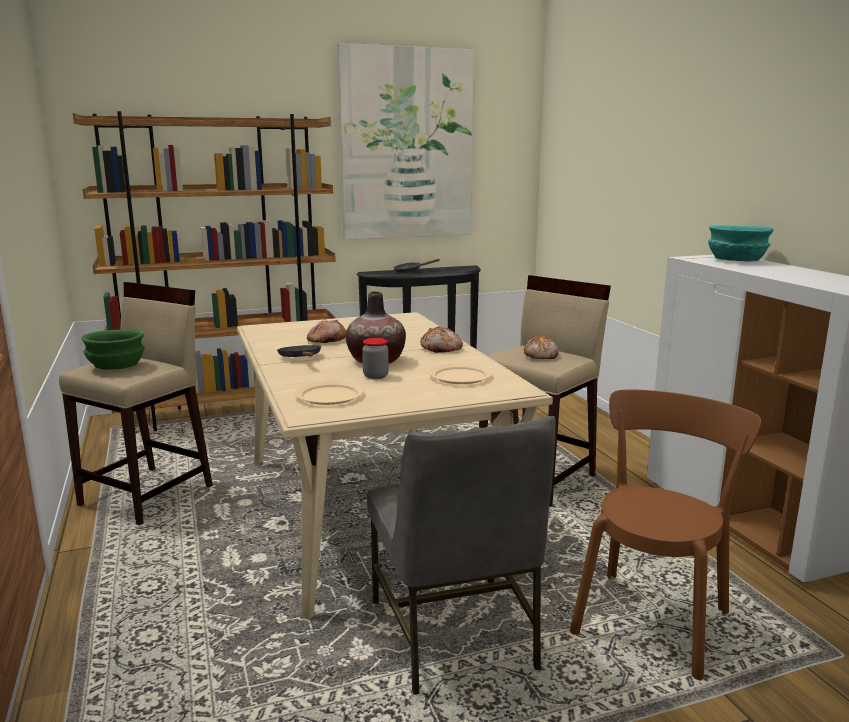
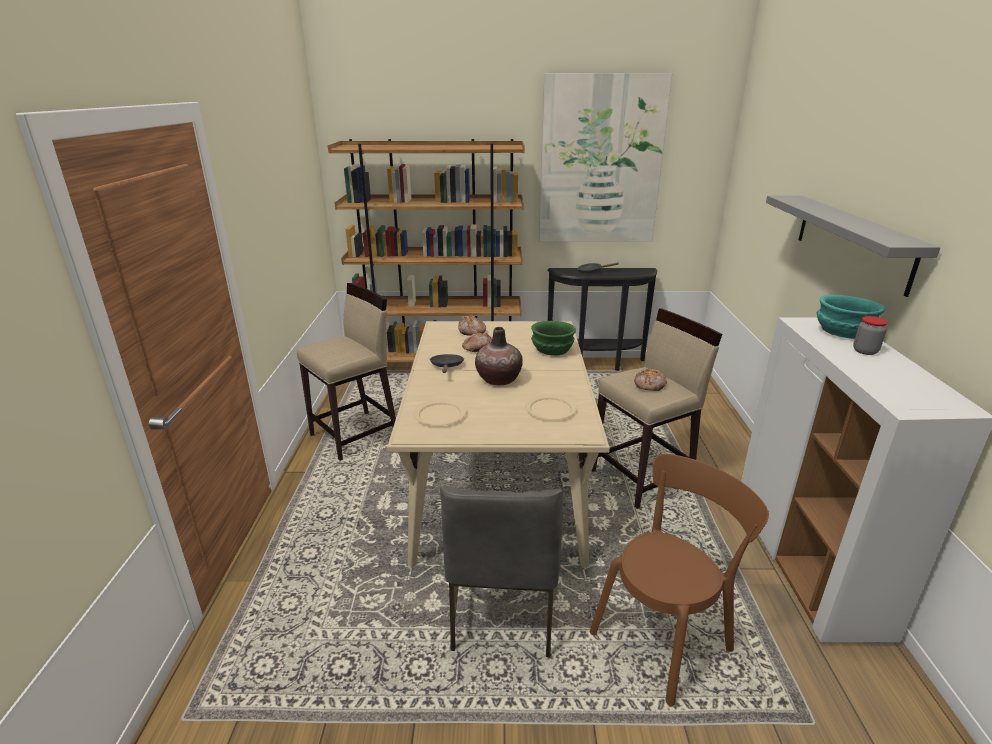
camera: 20 degrees right, 10 degrees up
green bowl [82,329,145,370] -> green bowl moved to [531,321,576,355]
jar [362,338,389,379] -> jar moved to [853,316,888,355]
bread [420,326,463,353] -> bread moved to [458,316,486,336]
none -> grey shelf [766,196,940,297]

